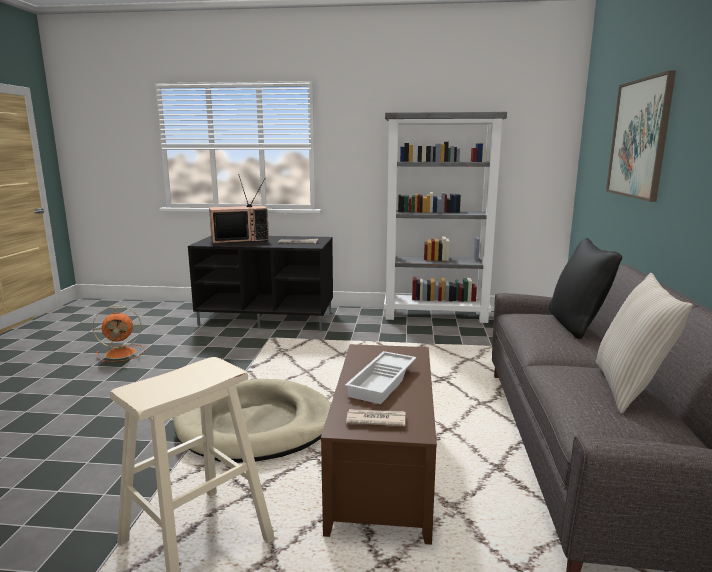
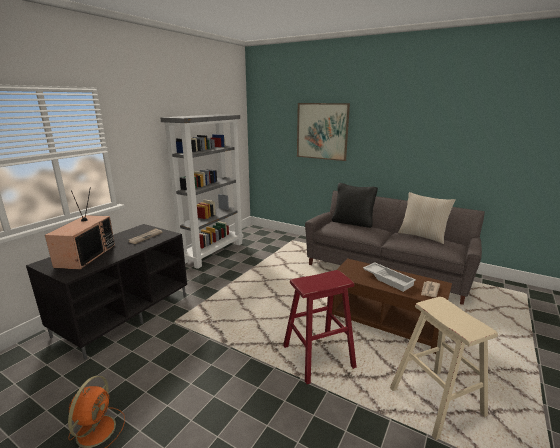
camera: 65 degrees left, 5 degrees up
beige dog bed [174,379,331,463] -> red stool [283,270,357,384]

